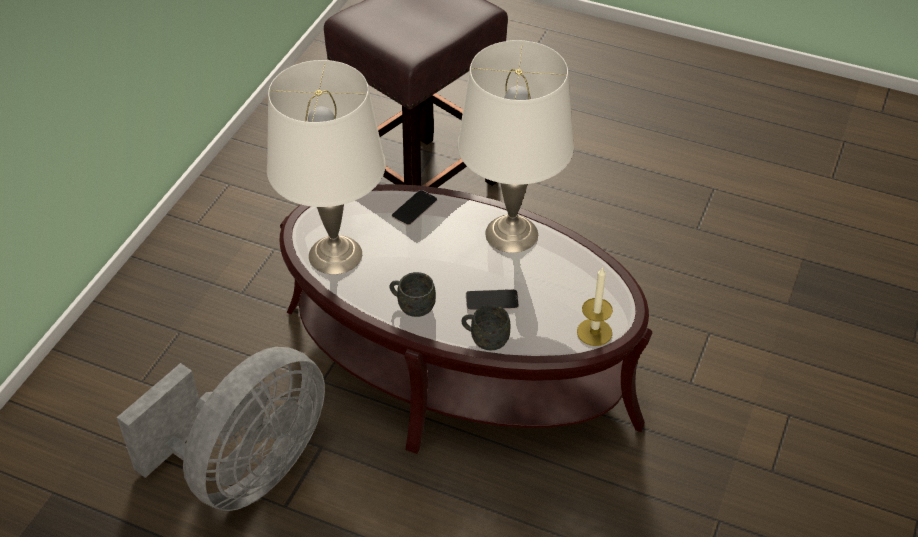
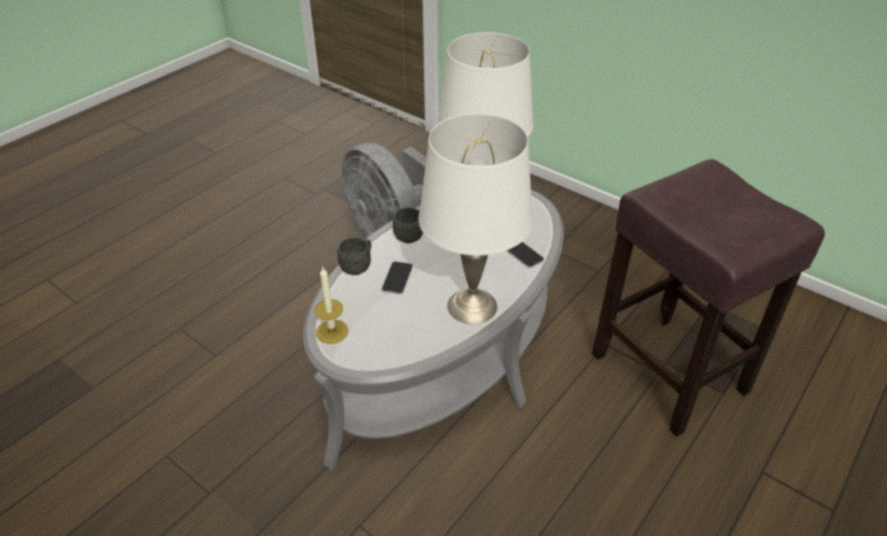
camera: 105 degrees right, 5 degrees down
brown coffee table [279,184,652,454] -> grey coffee table [303,190,564,470]

